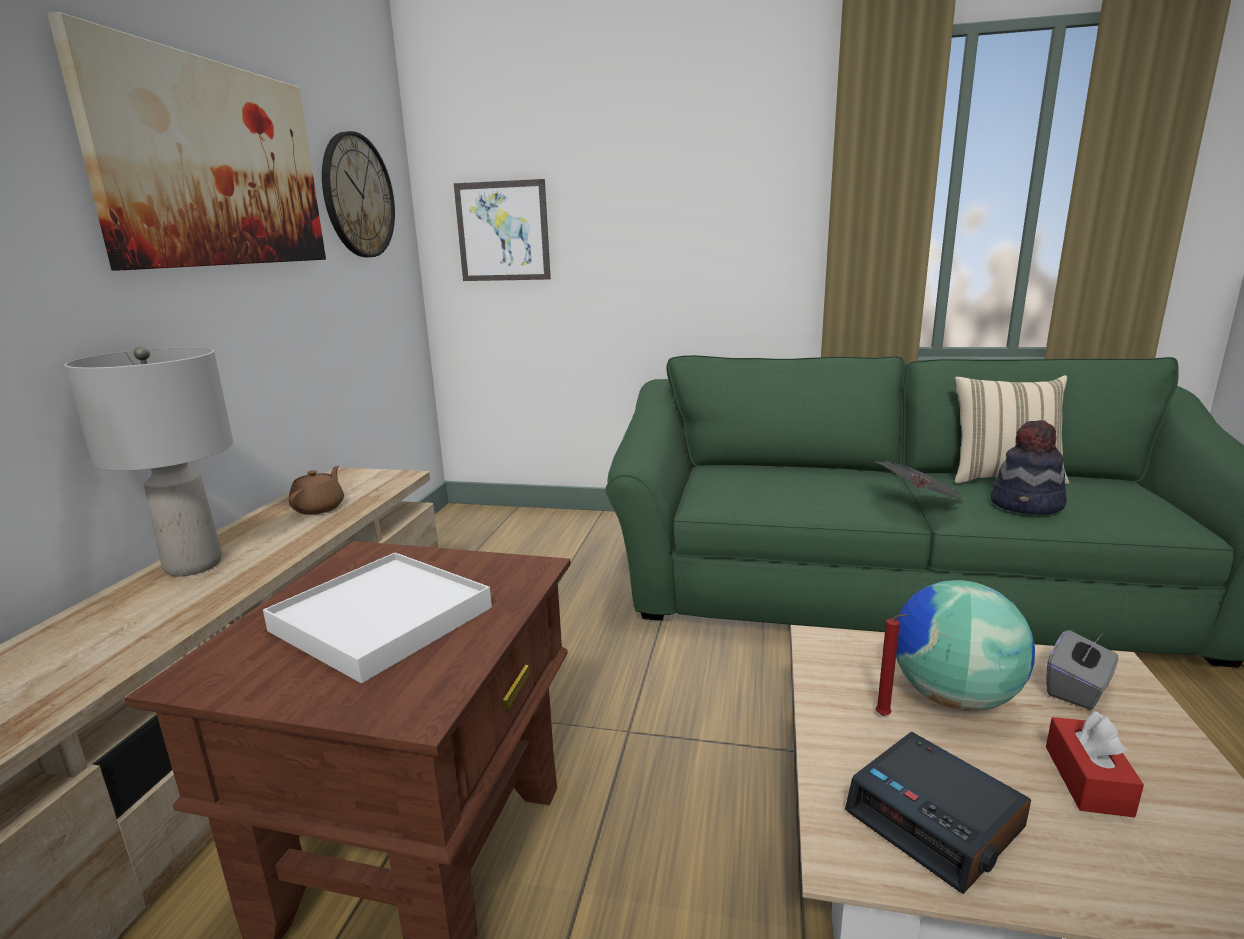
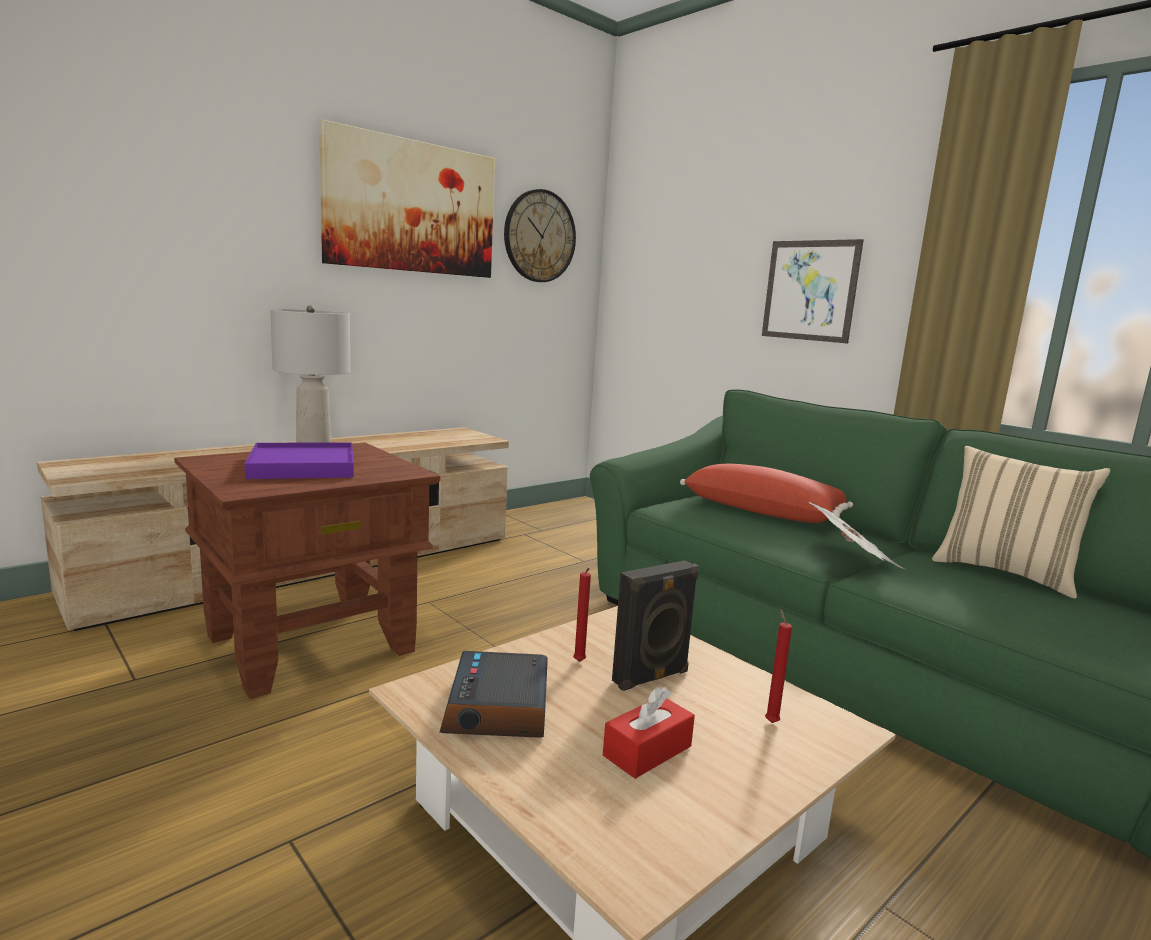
camera: 35 degrees right, 5 degrees down
white tray [263,553,492,683] -> purple tray [245,443,354,479]
brown teapot [289,466,344,515] -> none
picture [454,179,551,281] -> picture moved to [762,239,864,343]
globe [896,580,1035,711] -> black speaker [612,560,699,691]
hat [990,420,1067,515] -> none
grey tissue box [1046,630,1118,710] -> red candle [765,608,792,723]
none -> red pillow [680,464,853,523]

